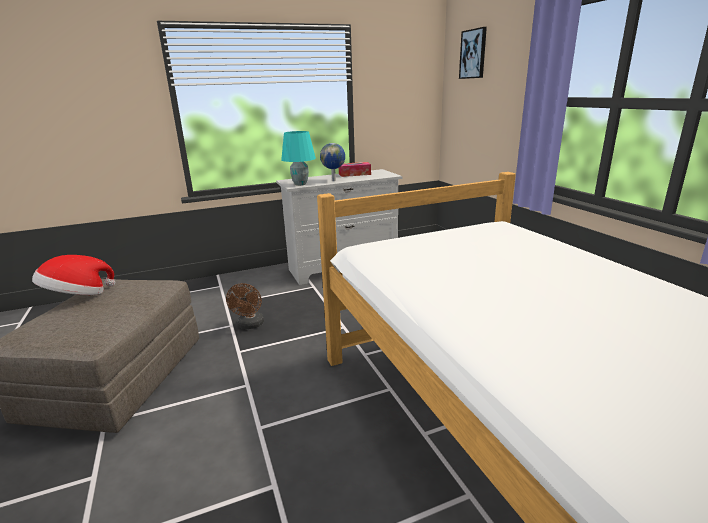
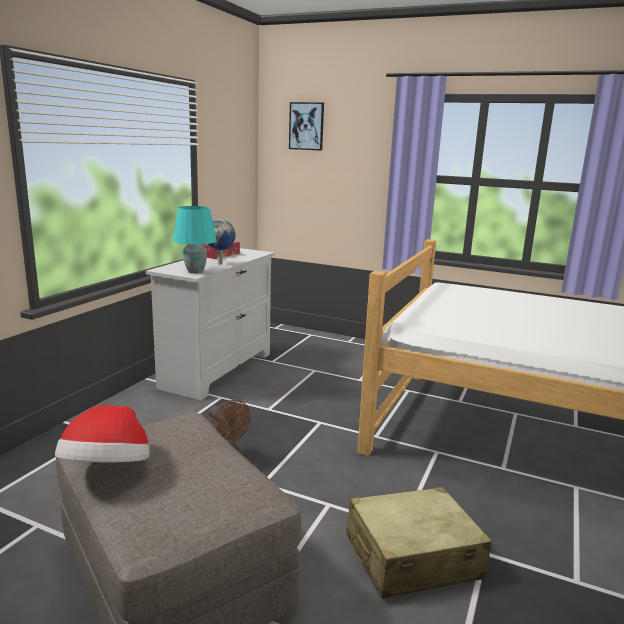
camera: 45 degrees left, 5 degrees down
none -> beige suitcase [346,487,492,599]

